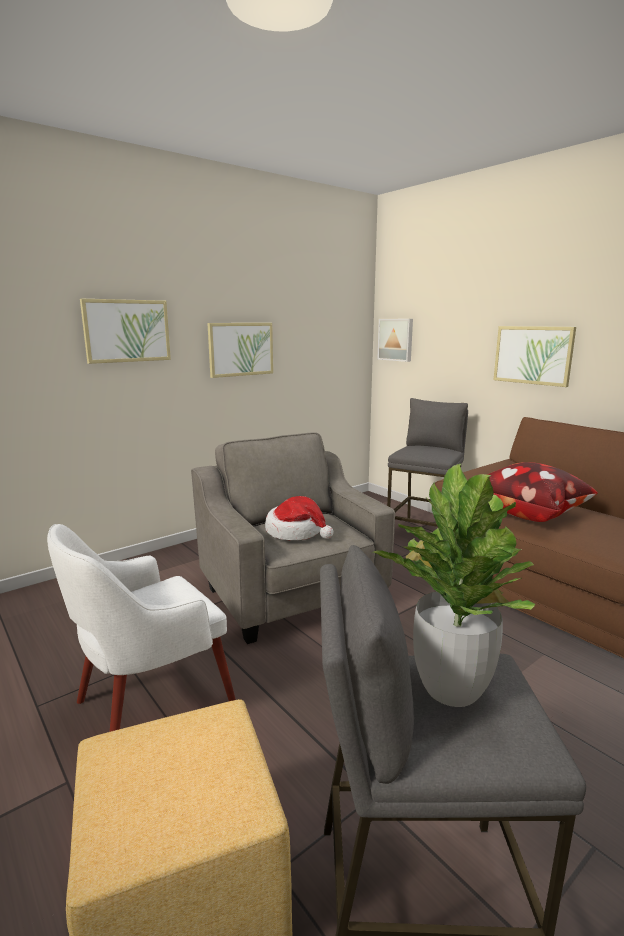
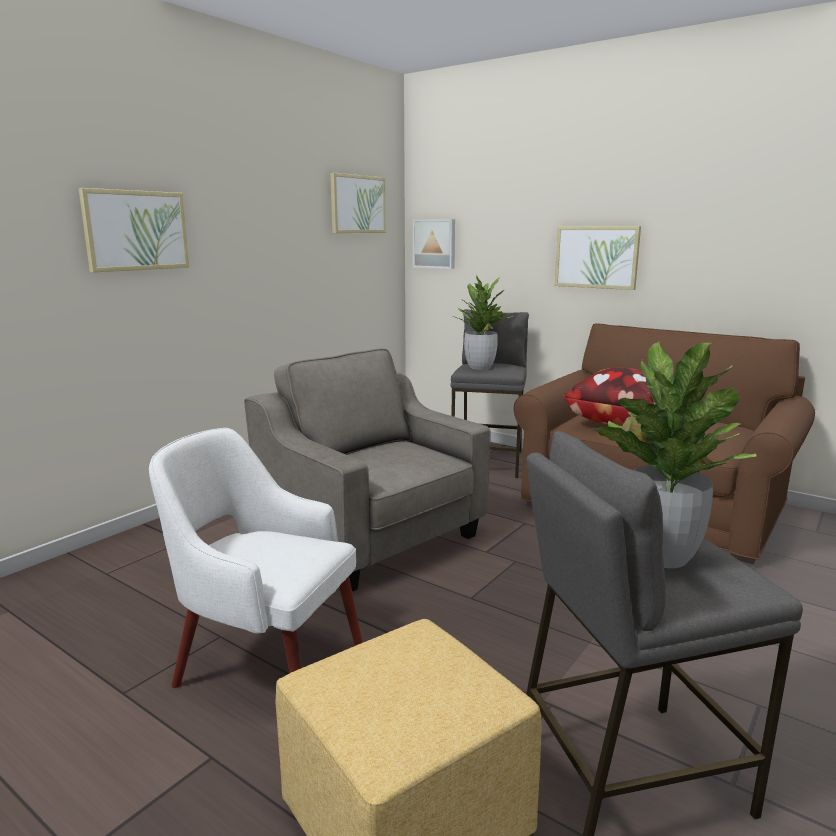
camera: 15 degrees left, 0 degrees up
white armchair [47,524,236,732] -> white armchair turned 75 degrees clockwise [149,428,363,688]
picture [207,323,273,378] -> picture moved to [330,173,386,233]
hat [265,496,333,540] -> none
none -> potted plant [453,275,513,370]

